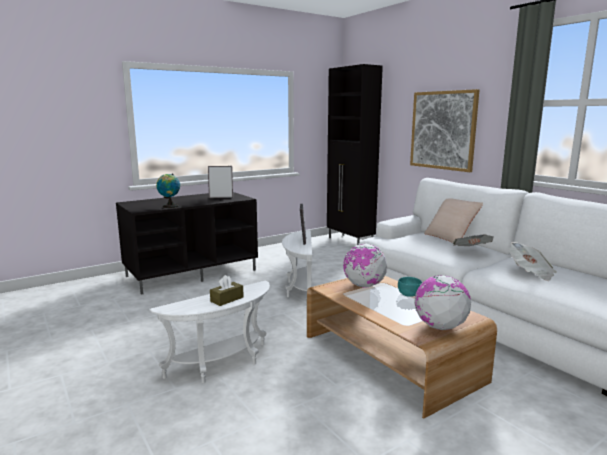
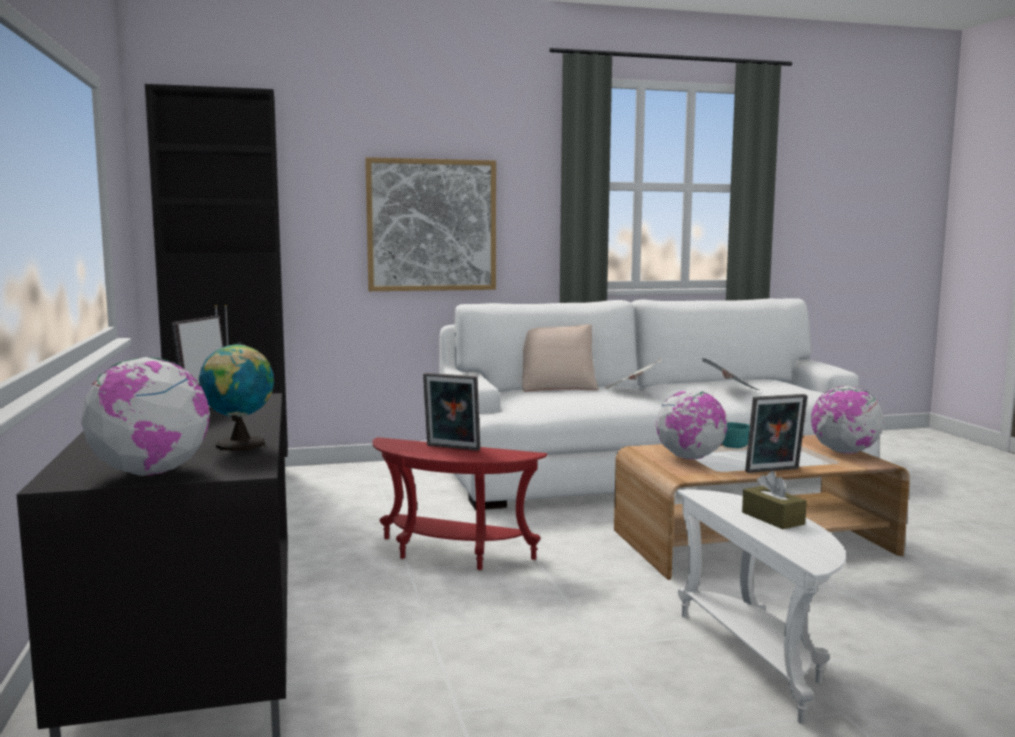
camera: 70 degrees left, 5 degrees down
white side table [282,230,312,297] -> red side table [373,437,548,570]
none -> globe [81,357,210,476]
none -> picture frame [745,394,808,473]

